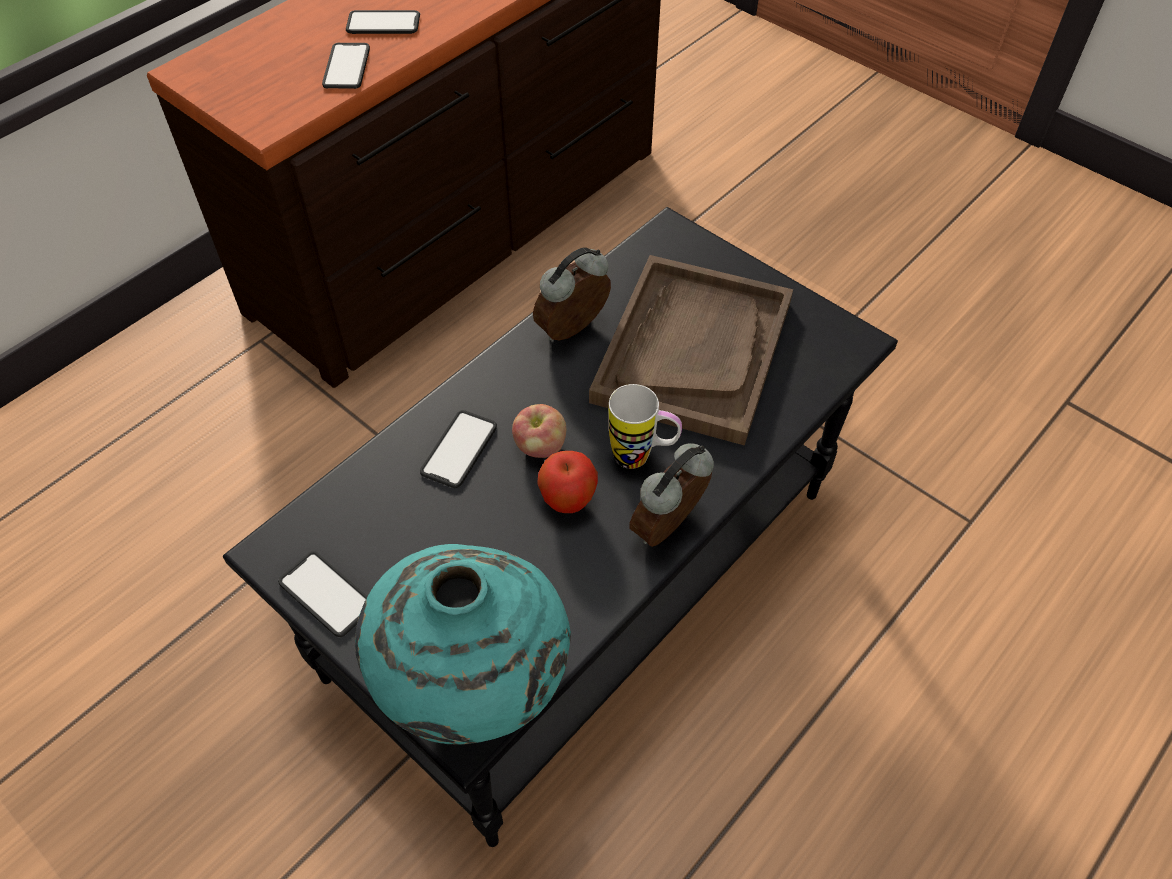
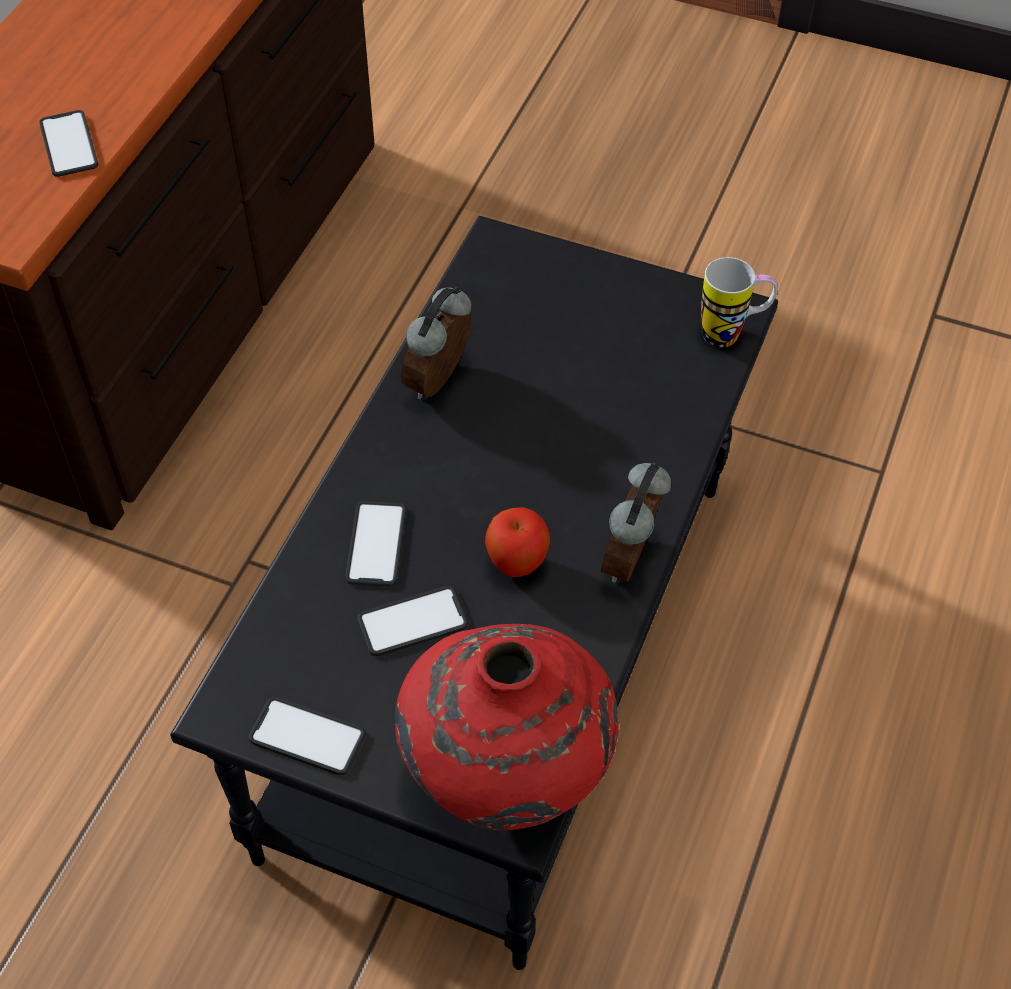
camera: 20 degrees left, 0 degrees up
phone [346,10,420,34] -> phone moved to [357,586,469,656]
turquoise vase [355,544,571,745] -> red vase [395,624,619,831]
apple [512,404,566,458] -> none
brown tray [589,255,793,446] -> none
mug [609,384,682,469] -> mug moved to [701,257,778,347]

